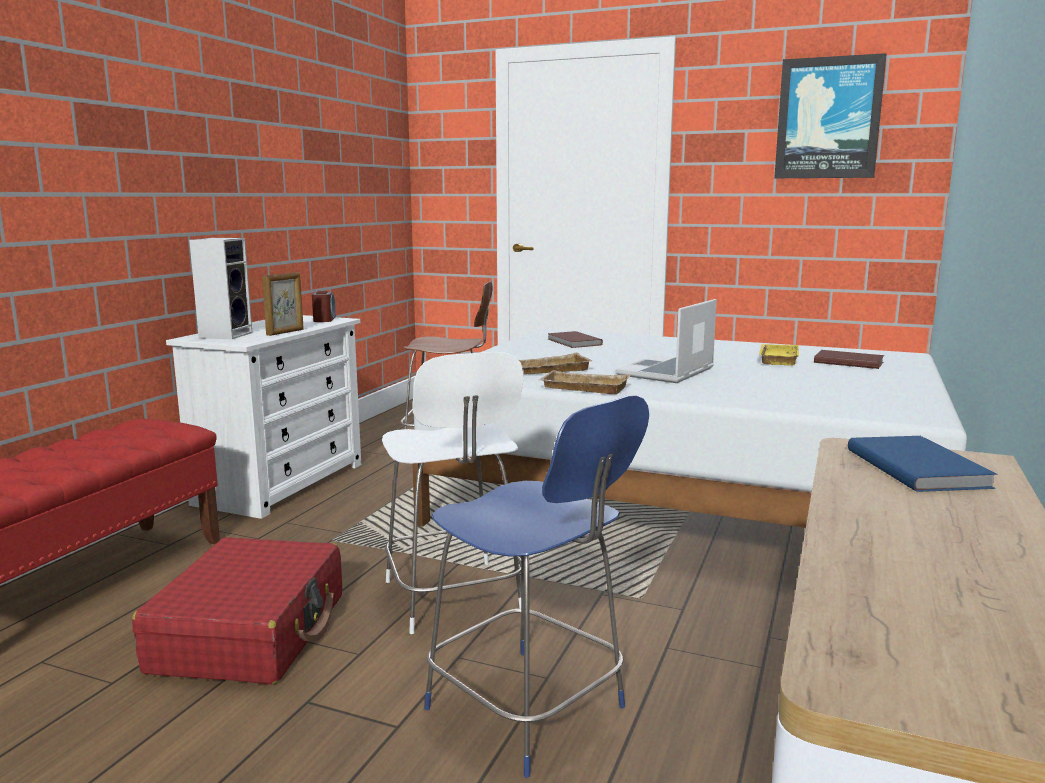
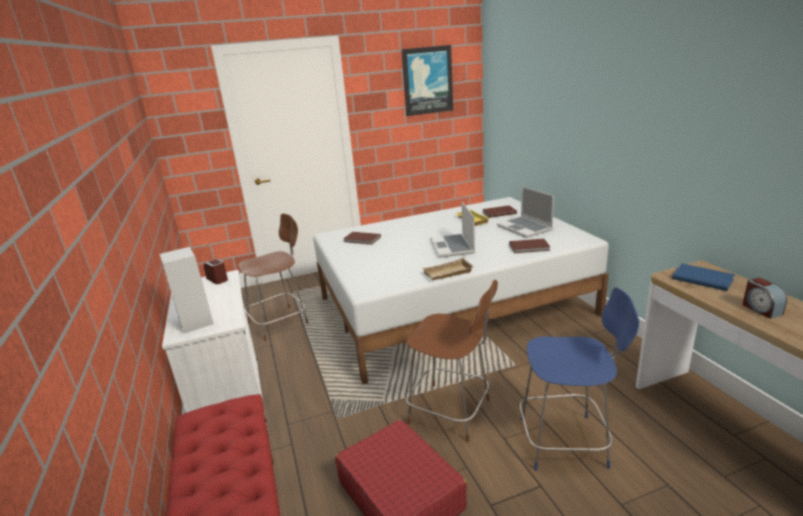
camera: 40 degrees left, 10 degrees up
picture frame [262,272,303,336] -> none
white chair [382,352,524,634] -> brown chair [406,280,498,442]
beige tray [519,353,593,374] -> none
none -> laptop [497,186,554,238]
none -> brown book [509,239,550,253]
none -> alarm clock [743,278,787,319]

